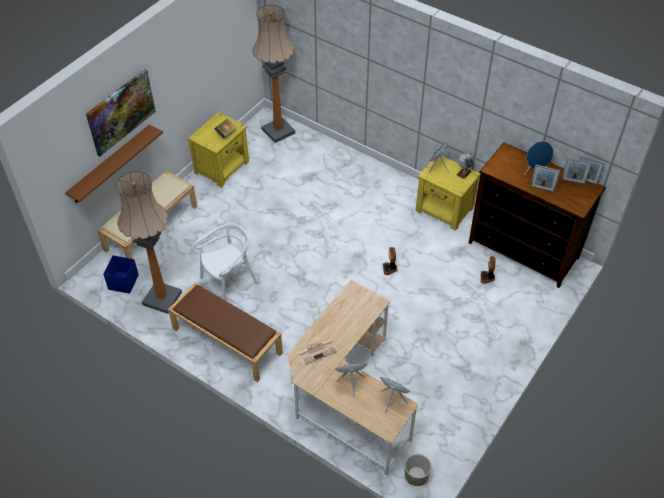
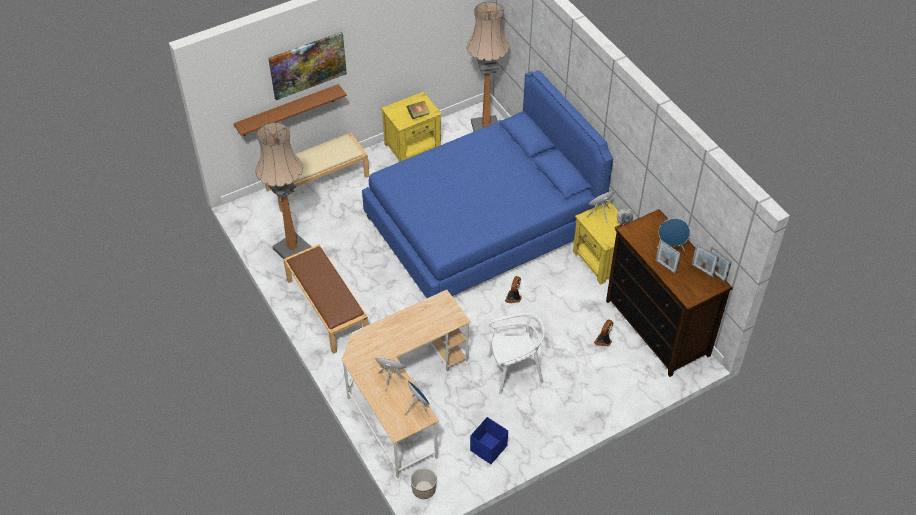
camera: 25 degrees right, 0 degrees up
blue storage box [103,255,139,294] -> blue storage box moved to [470,417,508,464]
white chair [193,223,257,301] -> white chair moved to [488,313,545,395]
newspaper [296,338,338,365] -> none
none -> blue bed [362,70,613,298]

